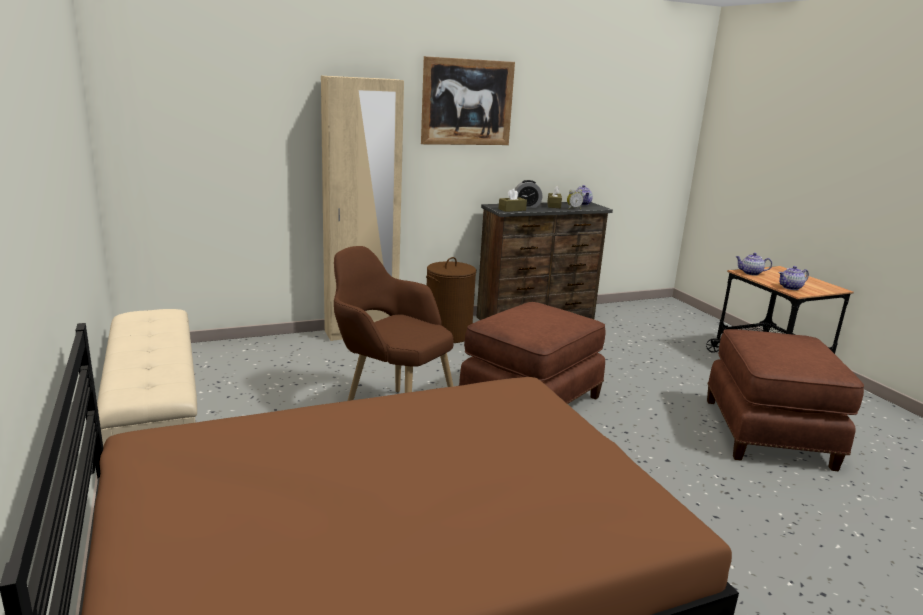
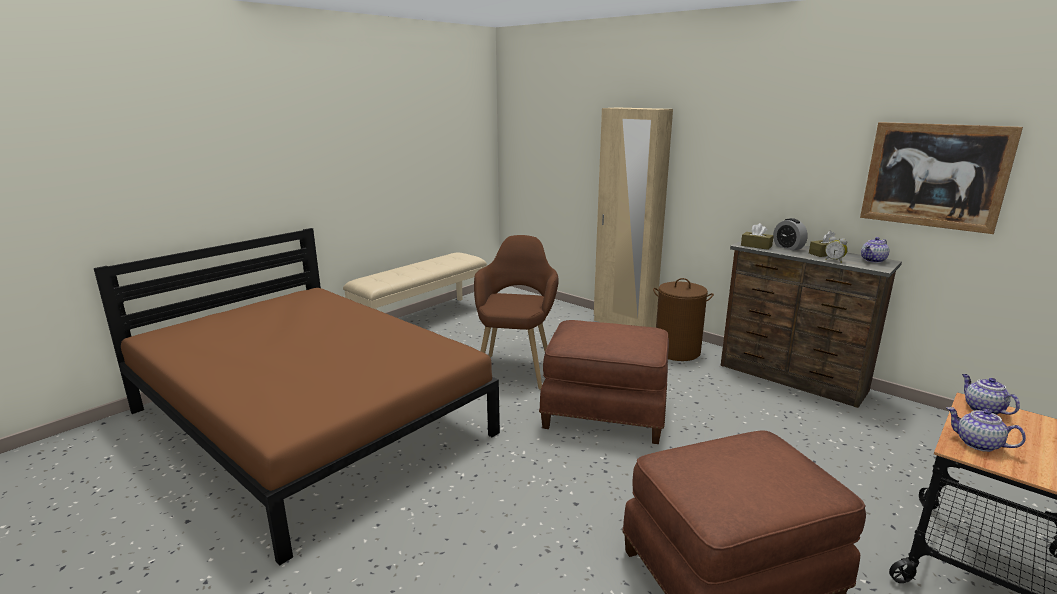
camera: 65 degrees right, 0 degrees up
picture [421,56,515,145] -> picture moved to [860,122,1023,234]

